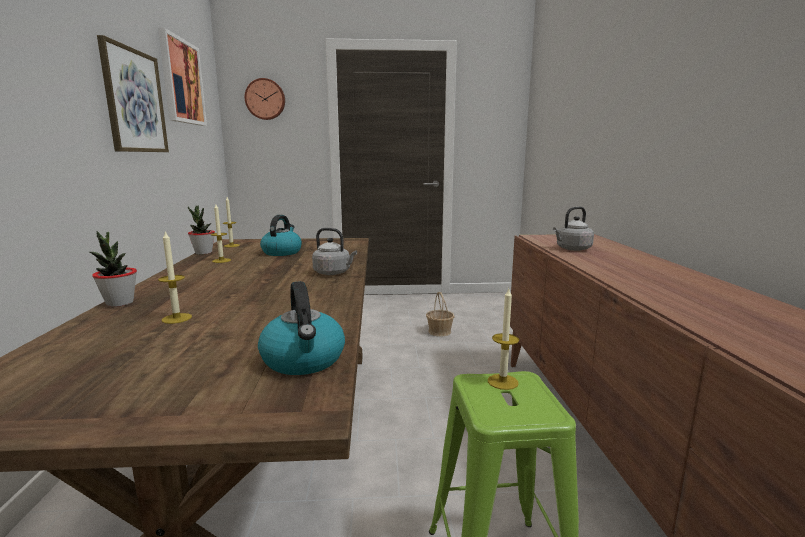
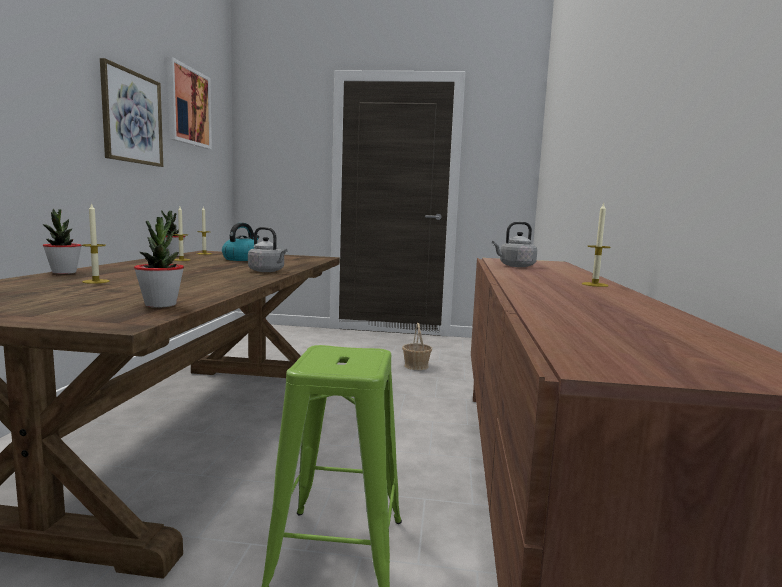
camera: 10 degrees right, 5 degrees down
wall clock [245,78,285,120] -> none
kettle [258,281,345,375] -> potted plant [134,217,184,308]
candle [488,289,519,390] -> candle moved to [582,203,611,287]

